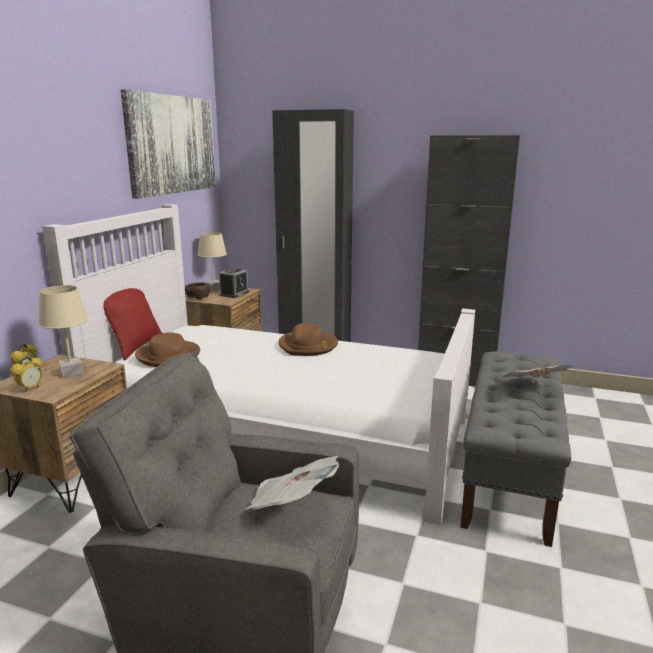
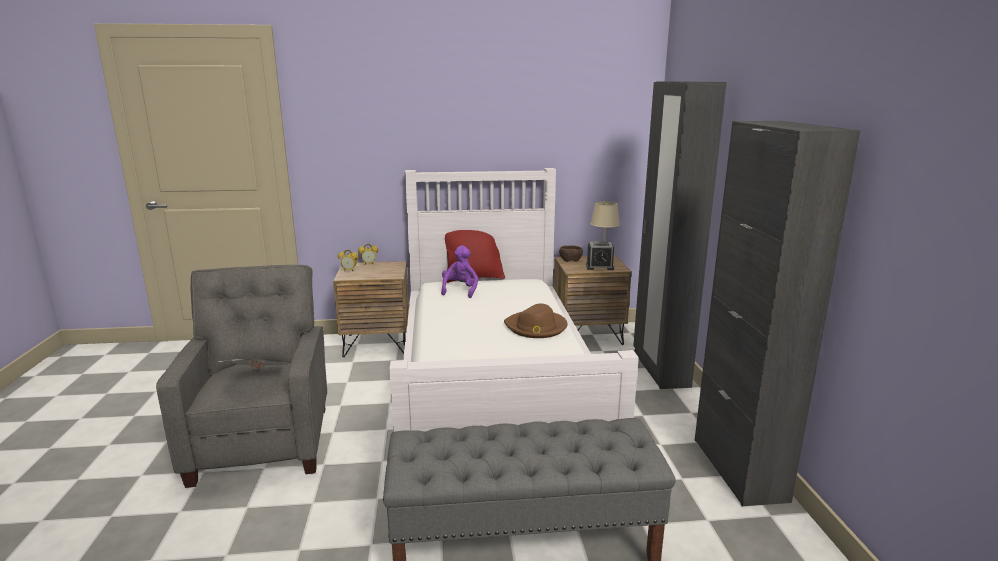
camera: 65 degrees right, 0 degrees up
beige table lamp [38,285,88,378] -> none
picture [121,89,216,199] -> none
brown hat [135,332,200,367] -> purple plush toy [441,245,478,298]
newspaper [500,365,572,378] -> none

